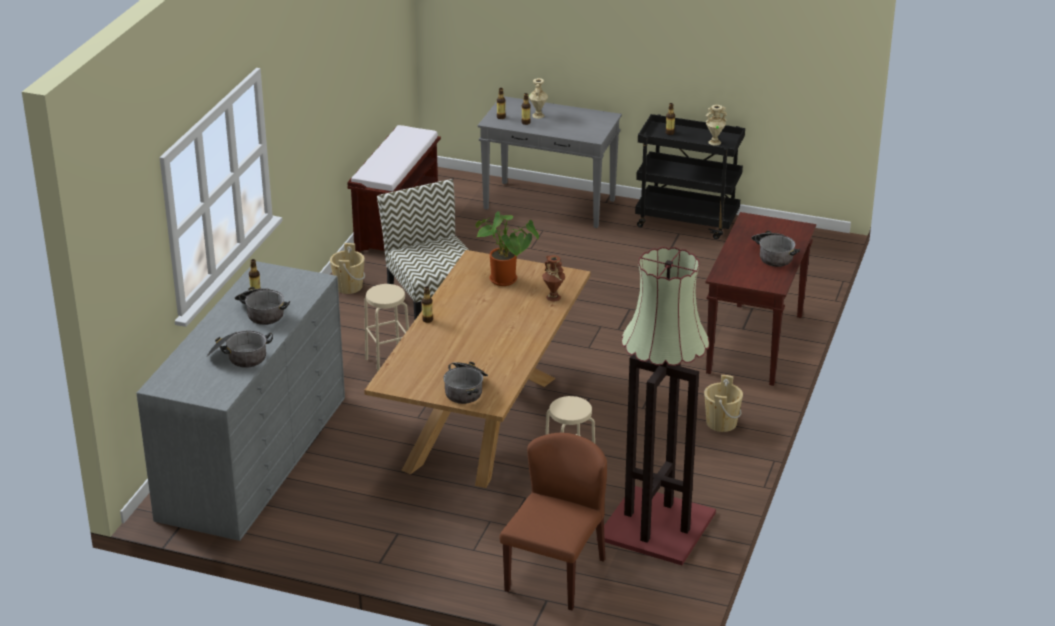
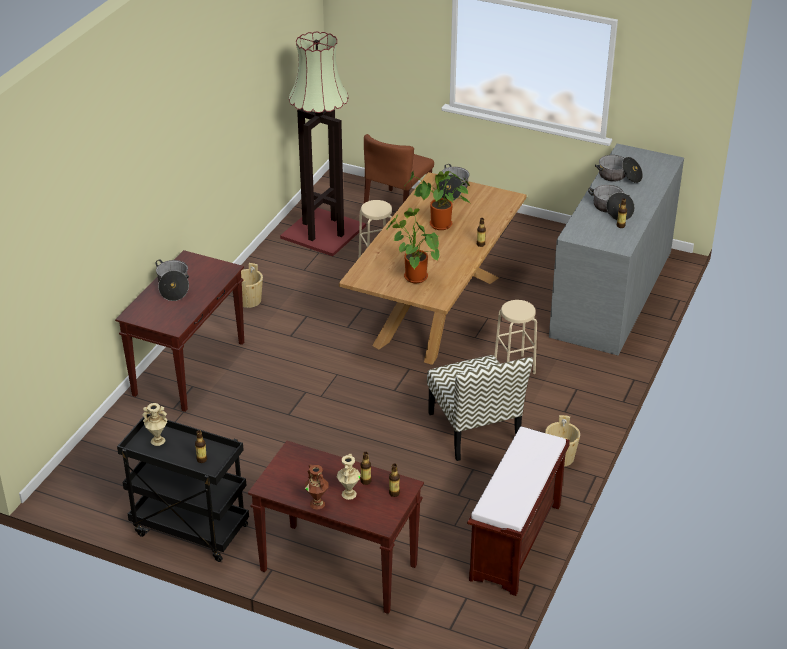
camera: 175 degrees left, 5 degrees up
grey console table [478,96,622,228] -> brown console table [248,441,424,614]
brown vase [542,255,565,302] -> brown vase moved to [305,464,328,510]
none -> potted plant [404,171,470,230]

